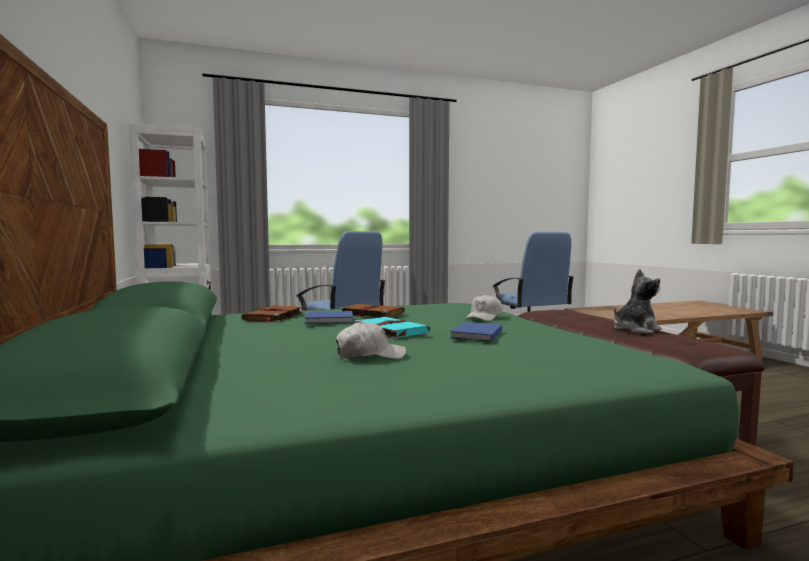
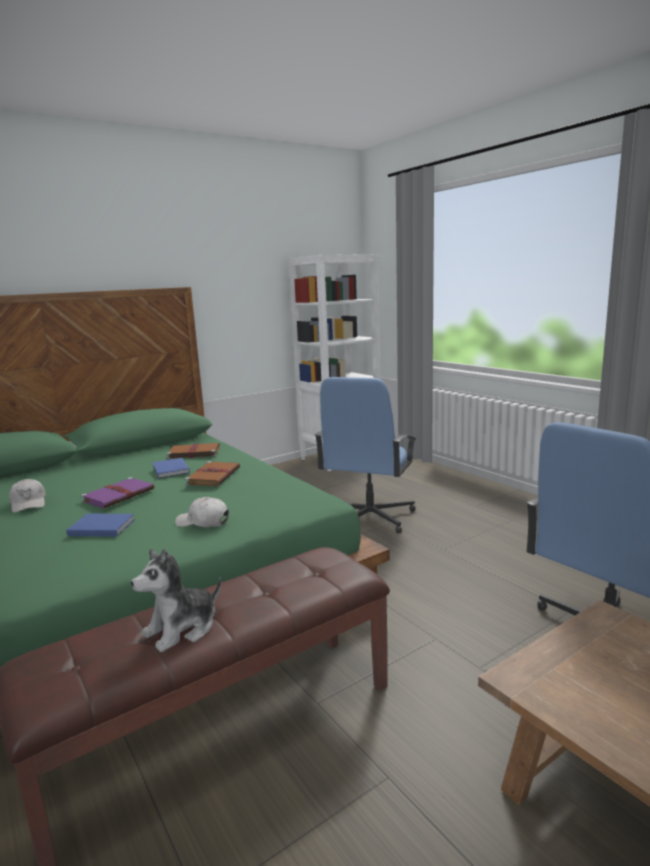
camera: 75 degrees right, 10 degrees up
turquoise book [355,317,431,339] -> purple book [81,477,154,508]
plush toy [614,269,662,333] -> plush toy turned 90 degrees clockwise [131,548,221,652]

